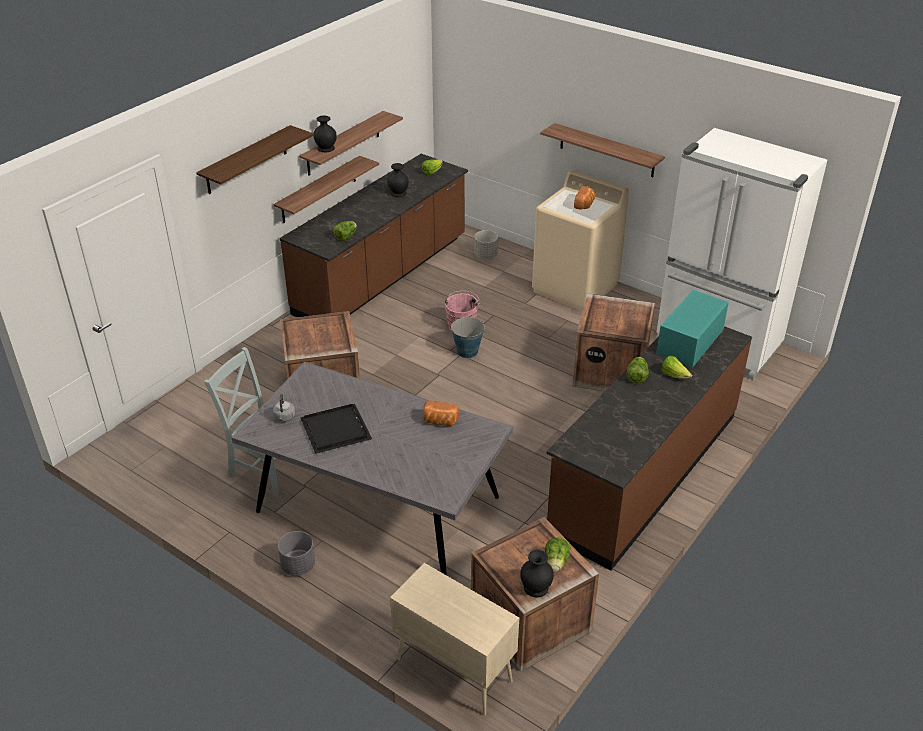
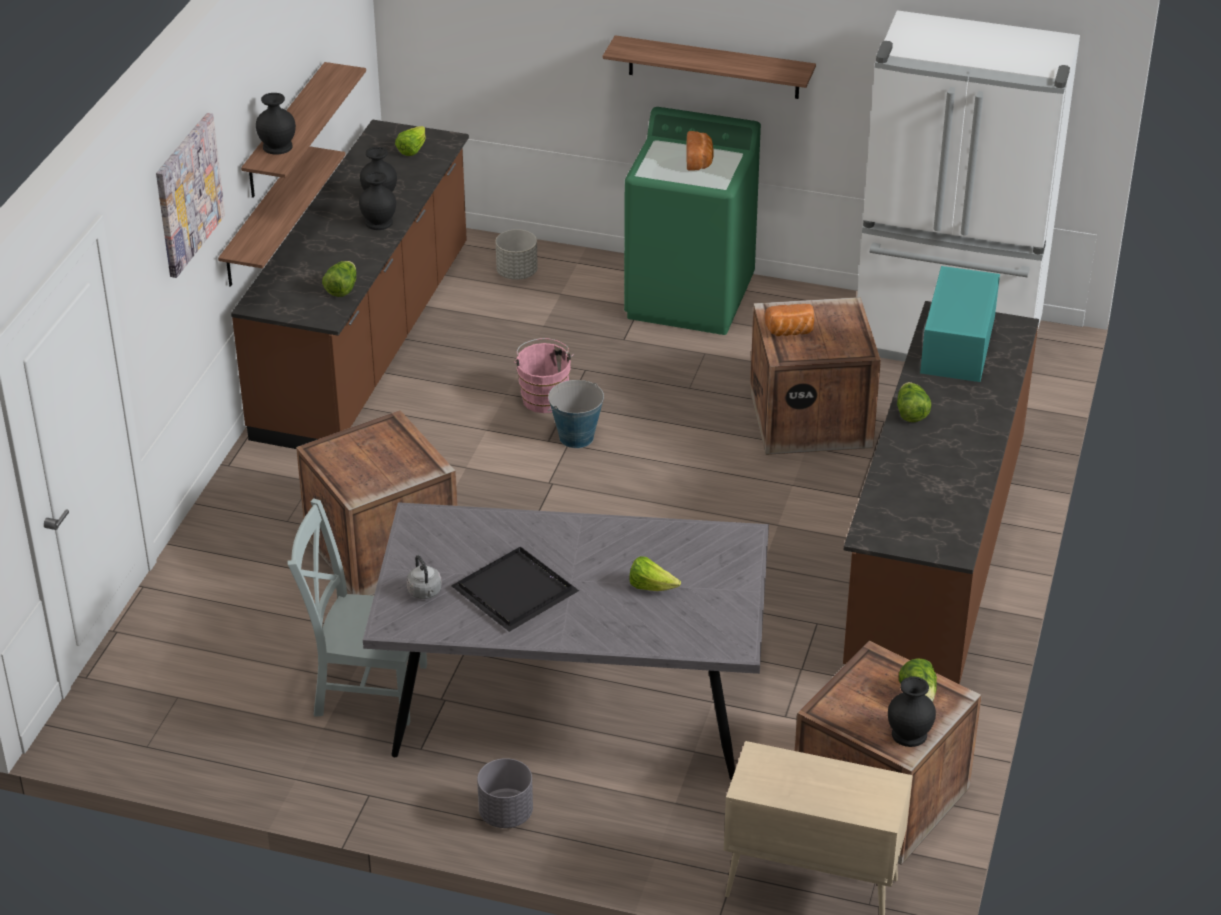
camera: 20 degrees left, 0 degrees up
shelf [196,125,314,194] -> picture [156,113,225,278]
bread [423,401,460,426] -> bread moved to [765,304,814,336]
beige washing machine [532,170,629,312] -> green washing machine [624,107,761,335]
lettuce [662,356,692,379] -> lettuce moved to [629,556,681,591]
none -> black vase [359,171,396,230]

